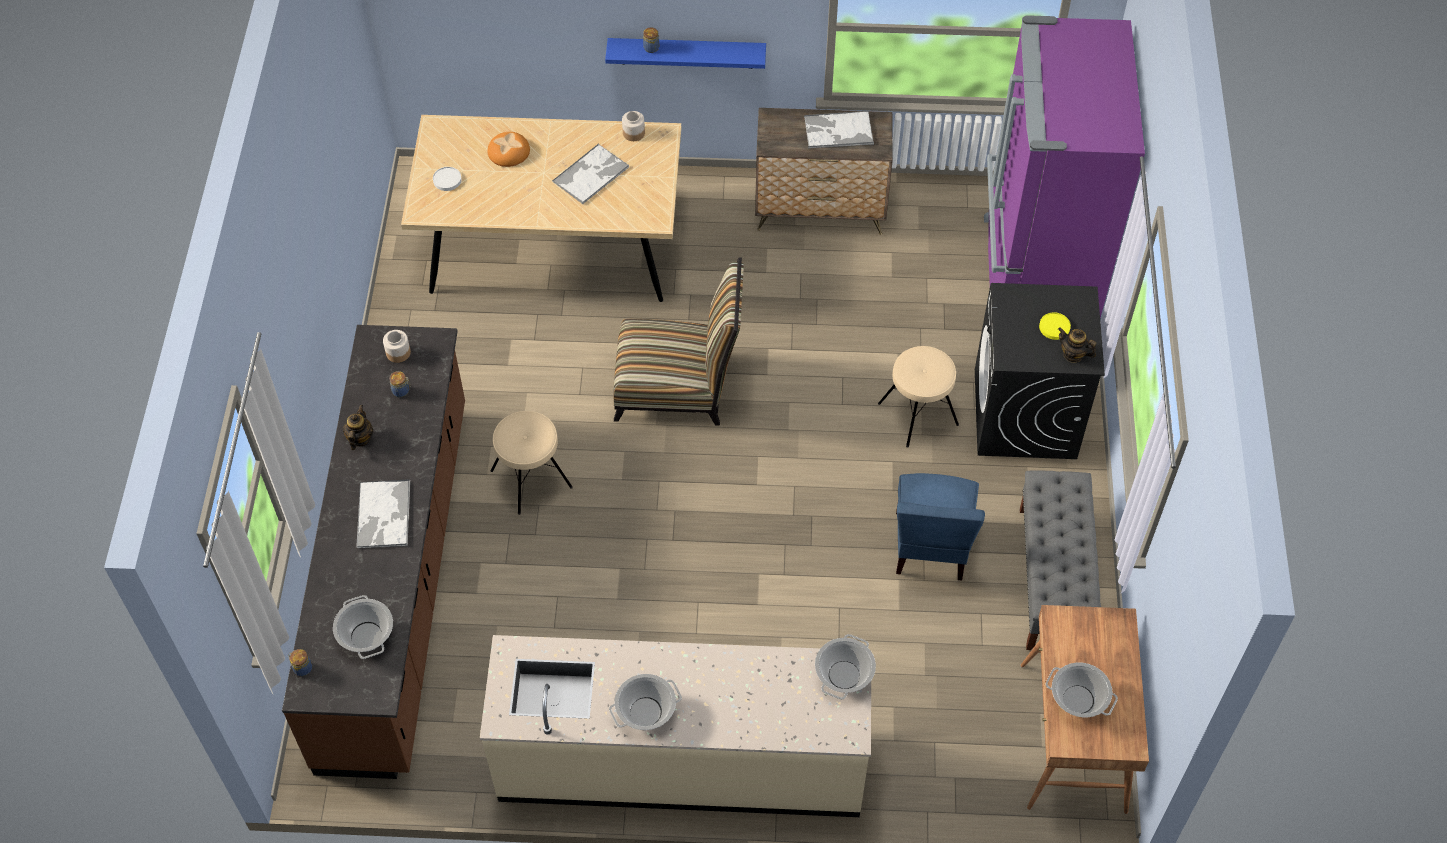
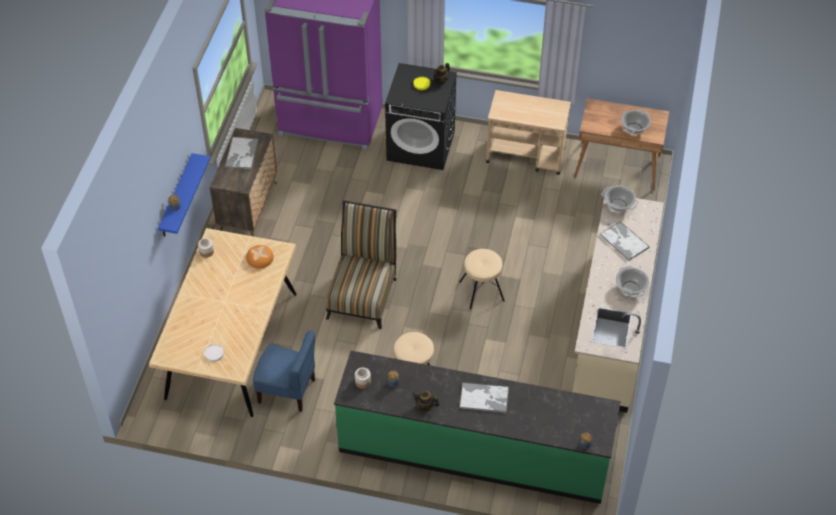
camera: 80 degrees left, 5 degrees down
brown counter [282,325,465,779] -> green counter [334,351,621,504]
cooking pot [333,595,393,659] -> none
bread [487,132,530,167] -> bread moved to [246,245,274,268]
tray [552,143,630,204] -> tray moved to [600,221,650,261]
beige stool [878,346,959,448] -> beige stool moved to [459,249,505,310]
blue chair [896,473,985,580] -> blue chair moved to [253,331,315,412]
grey bench [1020,470,1101,650] -> beige cart [486,90,571,175]

